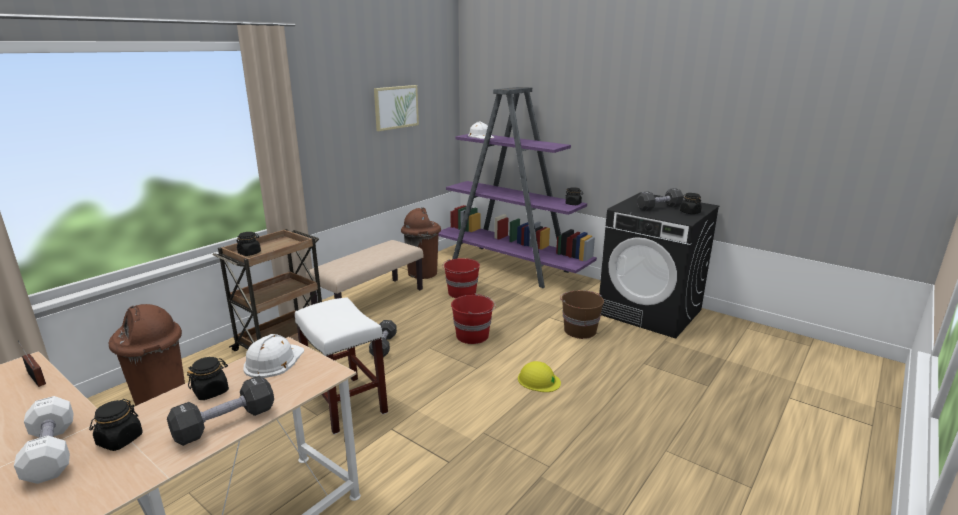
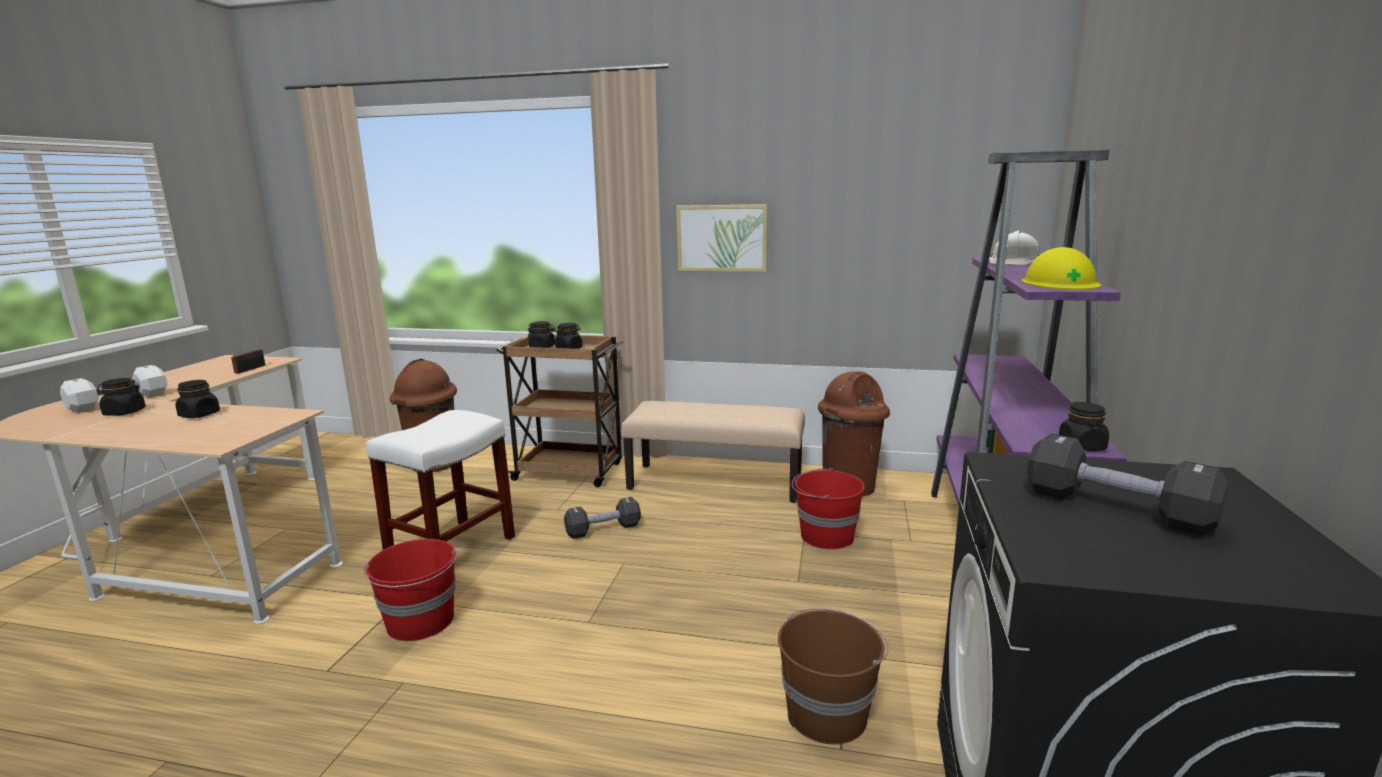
camera: 65 degrees right, 5 degrees down
black dumbbell [167,376,274,446] -> none
white hard hat [243,334,304,378] -> none
picture [374,85,419,131] -> picture moved to [676,204,768,272]
red bucket [451,294,496,344] -> red bucket moved to [363,539,457,641]
yellow hard hat [518,361,561,392] -> yellow hard hat moved to [1021,247,1102,290]
black jar [680,193,702,214] -> black jar moved to [555,323,583,349]

